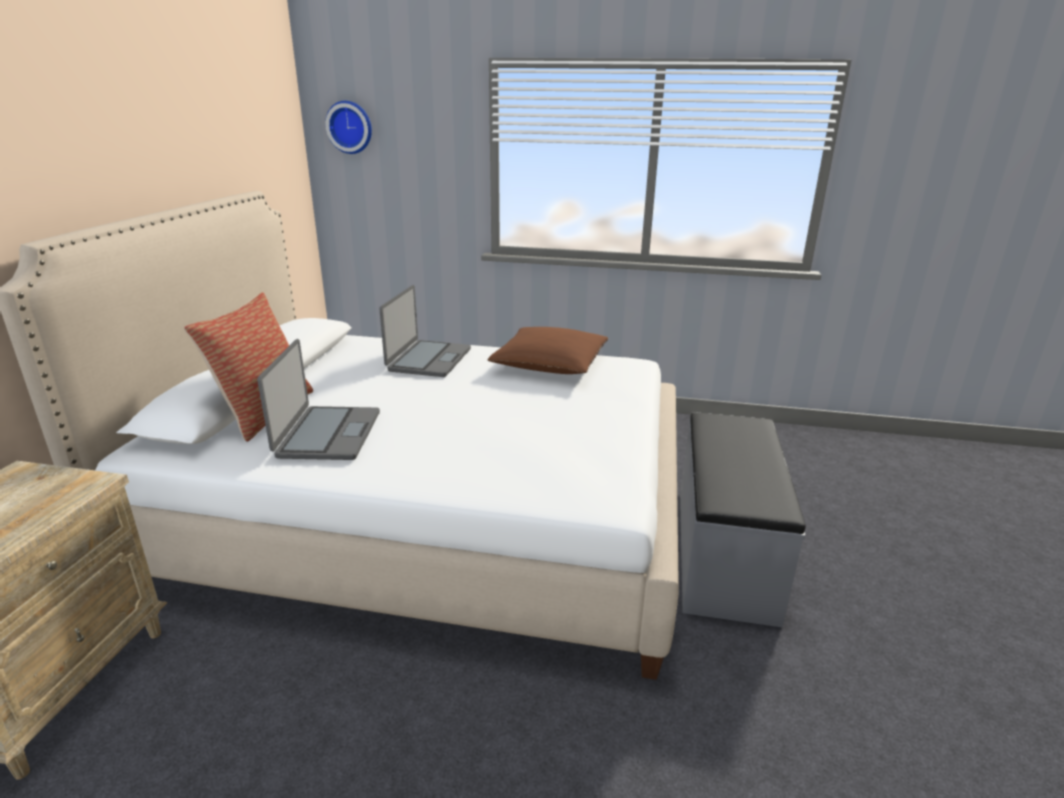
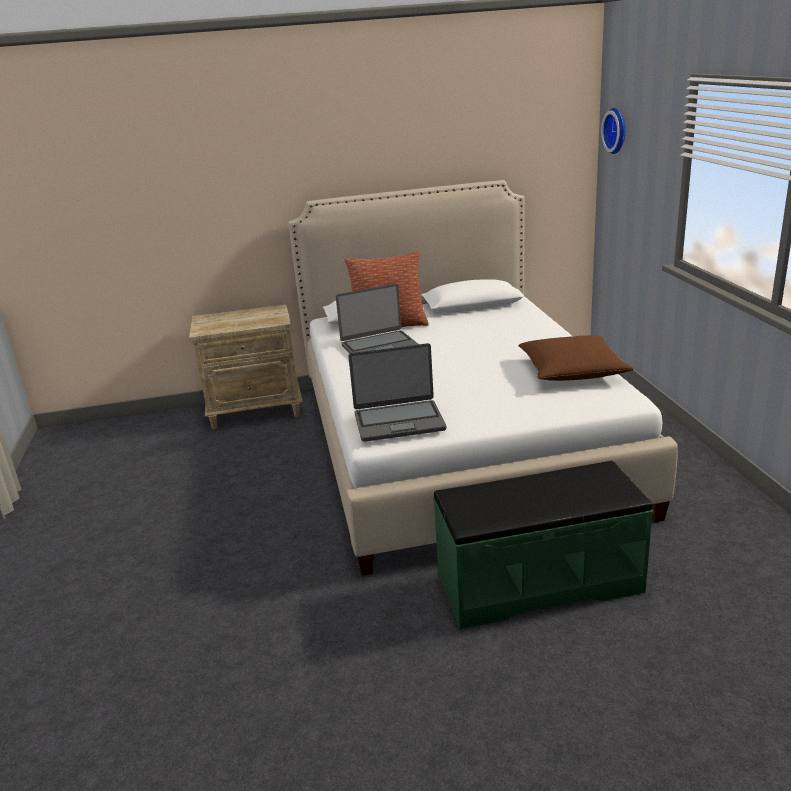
camera: 70 degrees right, 0 degrees up
laptop [379,285,471,377] -> laptop moved to [348,343,446,442]
grey bench [680,413,806,627] -> green bench [433,461,654,629]

